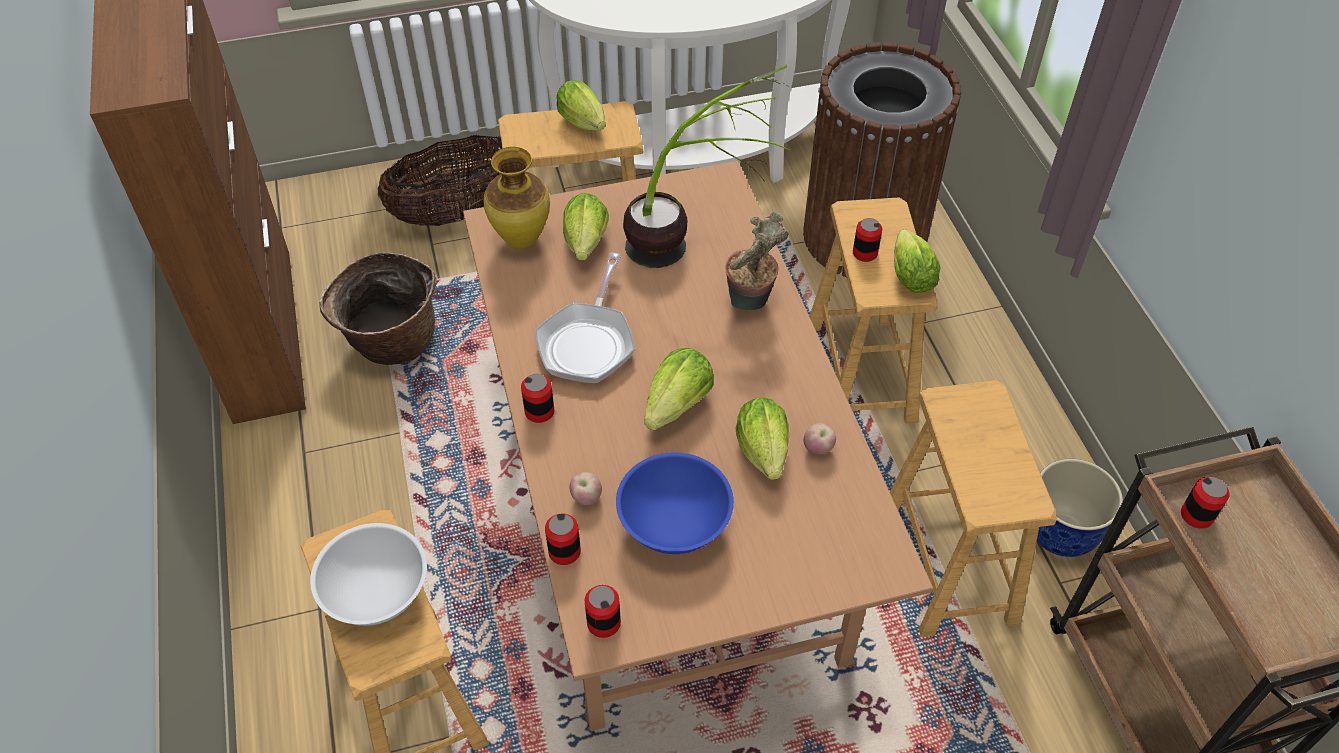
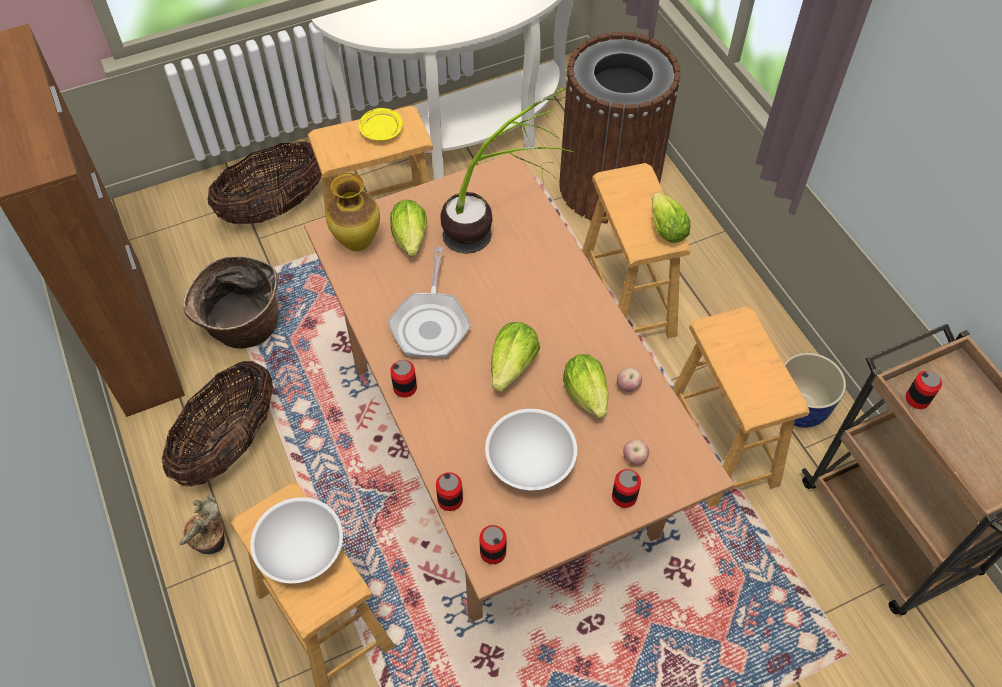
camera: 10 degrees left, 5 degrees up
lettuce [557,80,606,131] -> yellow plate [359,108,403,141]
apple [569,472,602,505] -> apple moved to [623,439,649,465]
blue bowl [616,452,734,554] -> white bowl [485,409,577,491]
potted plant [725,212,789,310] -> potted plant moved to [180,495,225,554]
can [853,218,882,262] -> can moved to [612,469,641,508]
none -> basket [162,361,273,486]

